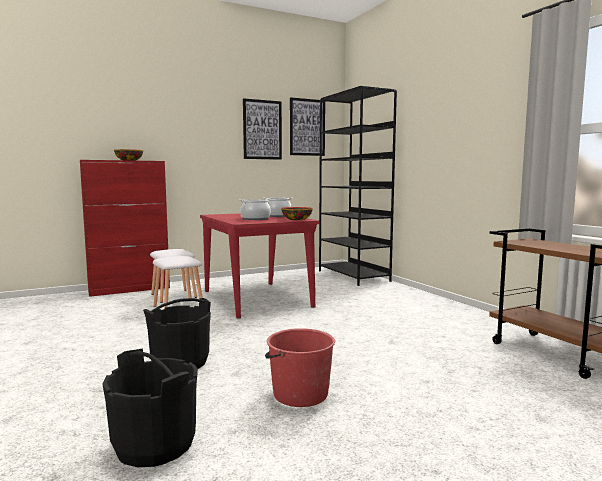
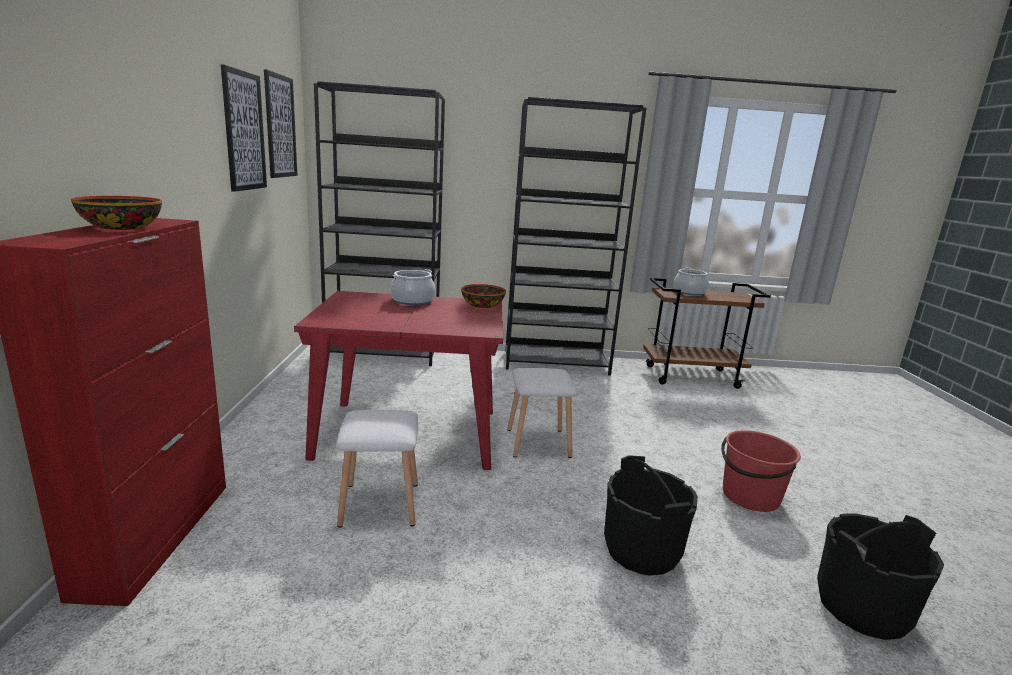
camera: 65 degrees left, 10 degrees up
white stool [150,249,197,303] -> white stool moved to [507,368,578,458]
cooking pot [239,199,271,220] -> cooking pot moved to [673,268,709,296]
none -> black bookcase [505,97,646,376]

